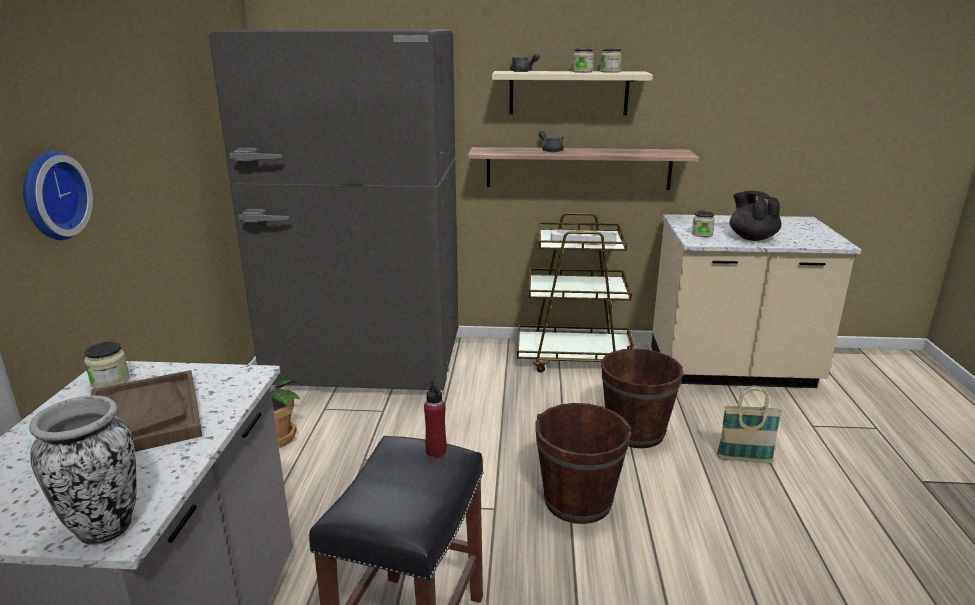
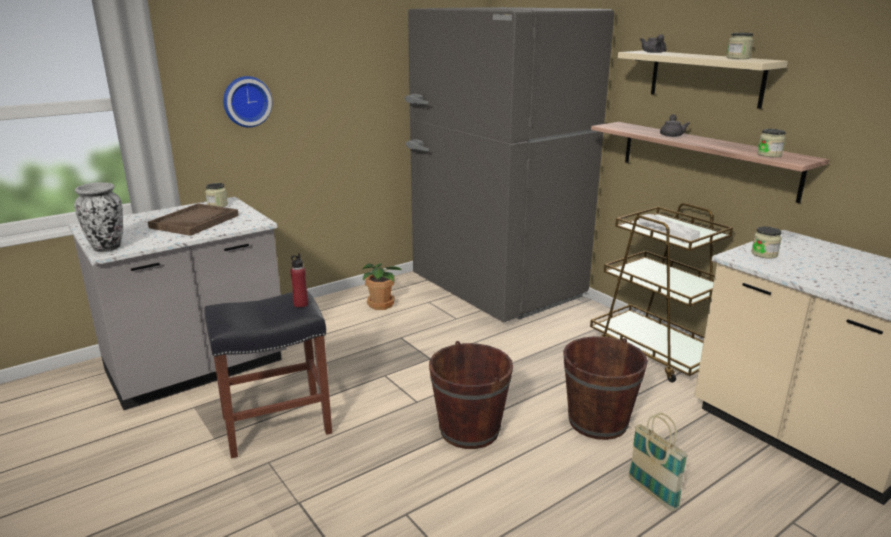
camera: 50 degrees right, 0 degrees up
jar [573,49,594,73] -> jar moved to [757,129,786,157]
black teapot [730,191,781,241] -> none

